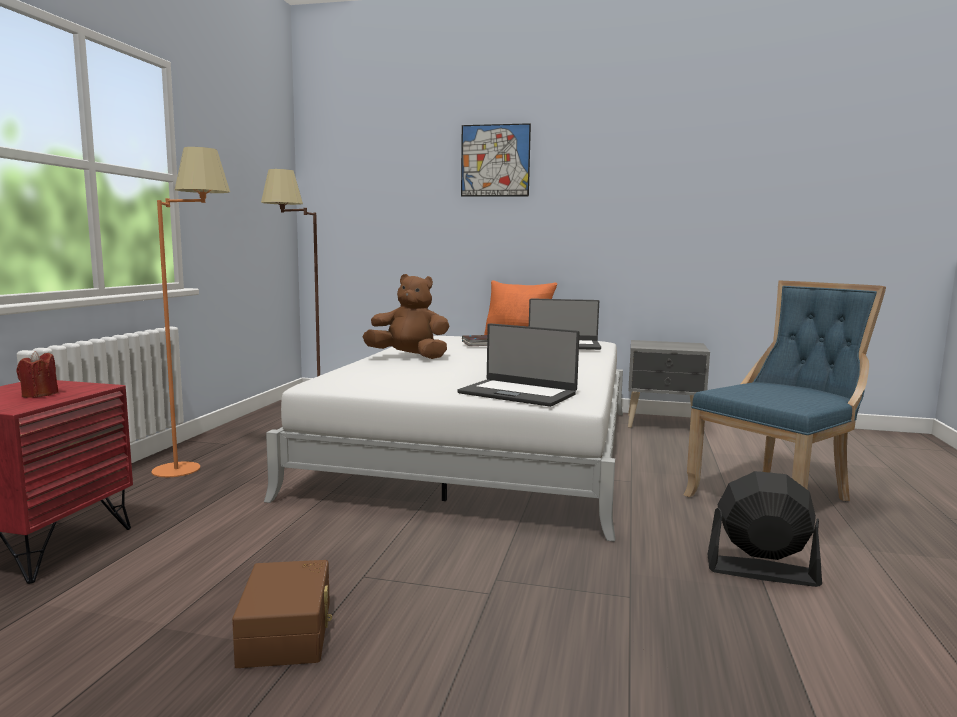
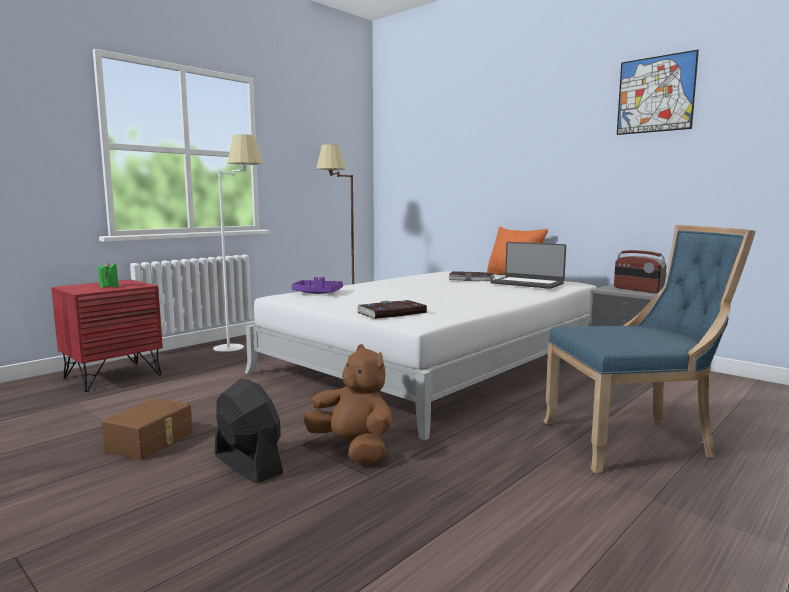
camera: 30 degrees right, 0 degrees up
red candle [17,351,59,398] -> green candle [98,261,119,288]
orange floor lamp [152,147,230,477] -> white floor lamp [213,134,263,352]
brown plush toy [362,274,449,359] -> brown plush toy moved to [303,344,392,463]
laptop [457,323,580,407] -> book [358,300,427,319]
picture [461,123,531,196] -> picture moved to [617,50,699,135]
black fan [708,471,822,587] -> black fan moved to [215,379,283,483]
none -> purple tray [292,277,343,294]
none -> radio [614,250,667,293]

